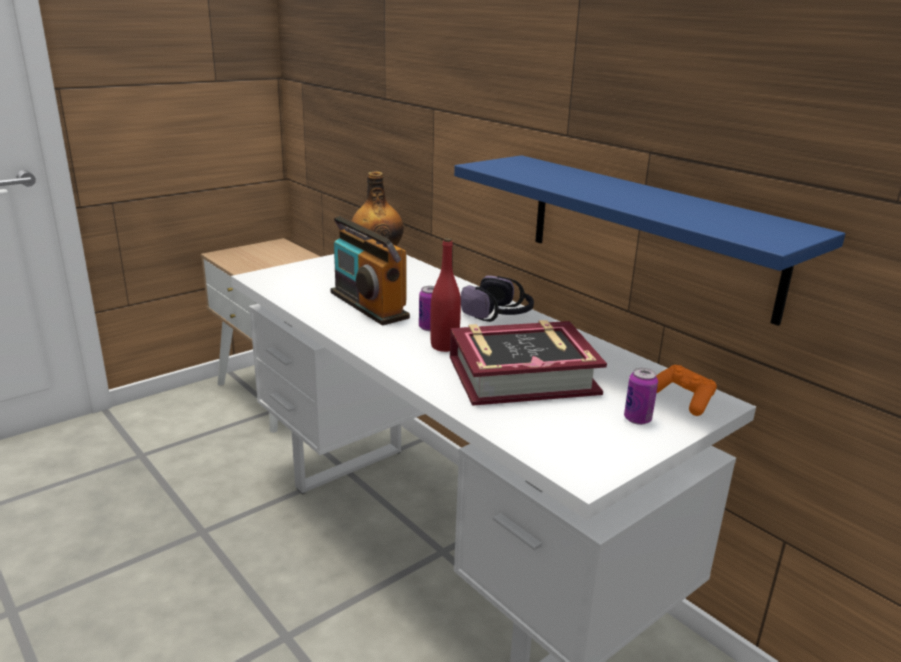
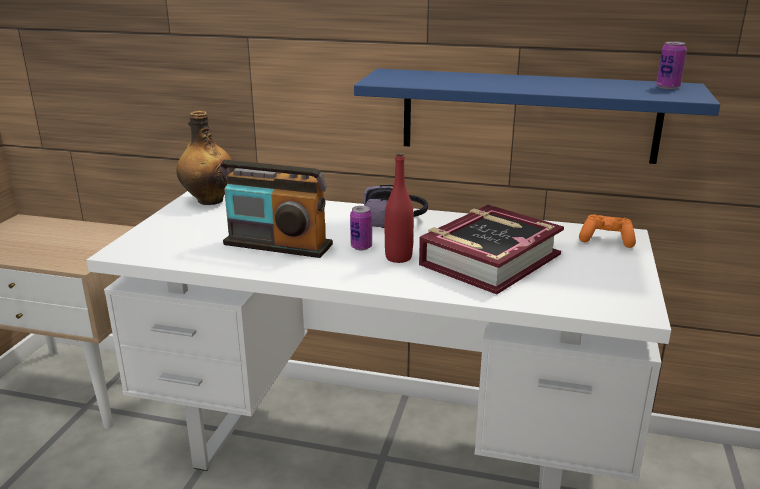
camera: 35 degrees left, 0 degrees up
can [624,368,658,425] -> can moved to [656,41,687,89]

